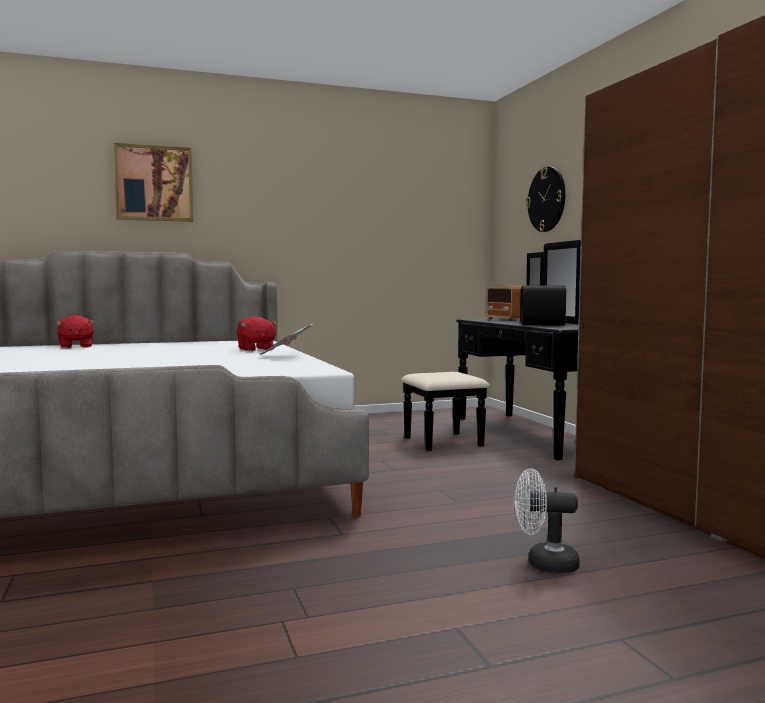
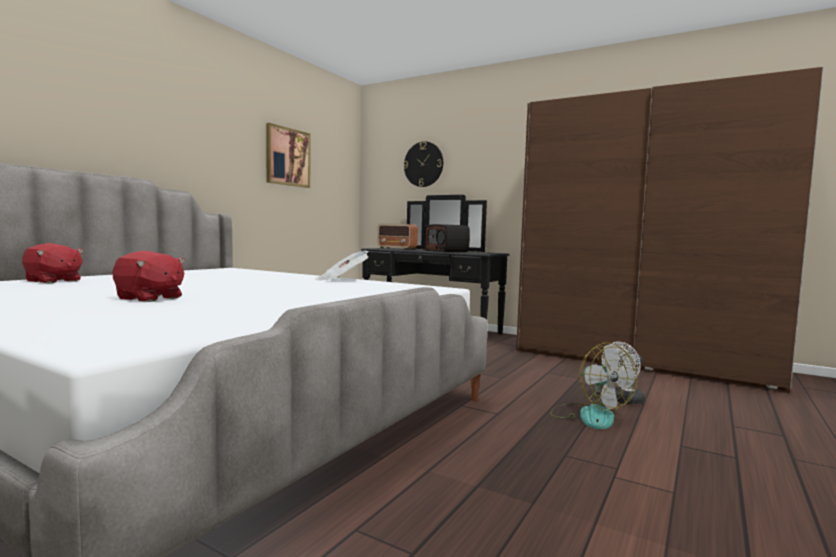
camera: 40 degrees left, 0 degrees up
picture [114,143,193,222] -> picture moved to [266,123,311,188]
red plush toy [236,316,278,351] -> red plush toy moved to [112,251,185,302]
none -> fan [550,343,638,429]

